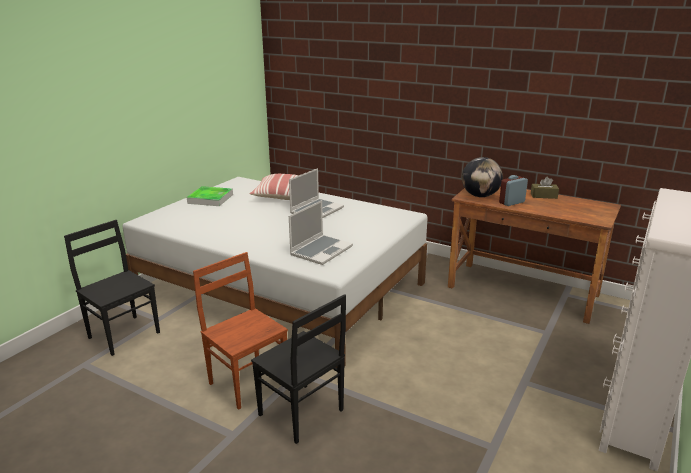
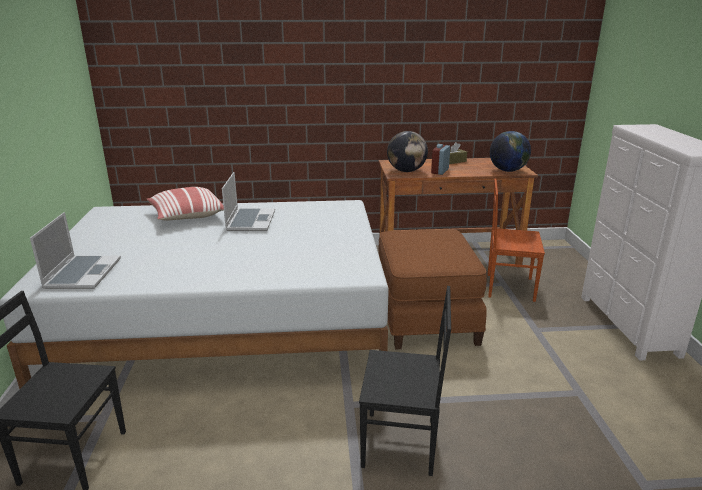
camera: 35 degrees left, 0 degrees up
tray [187,186,233,206] -> none
brown chair [193,252,288,410] -> brown chair moved to [488,178,545,302]
laptop [289,200,353,265] -> laptop moved to [30,212,121,289]
none -> brown ottoman [379,229,487,350]
none -> globe [490,131,531,172]

